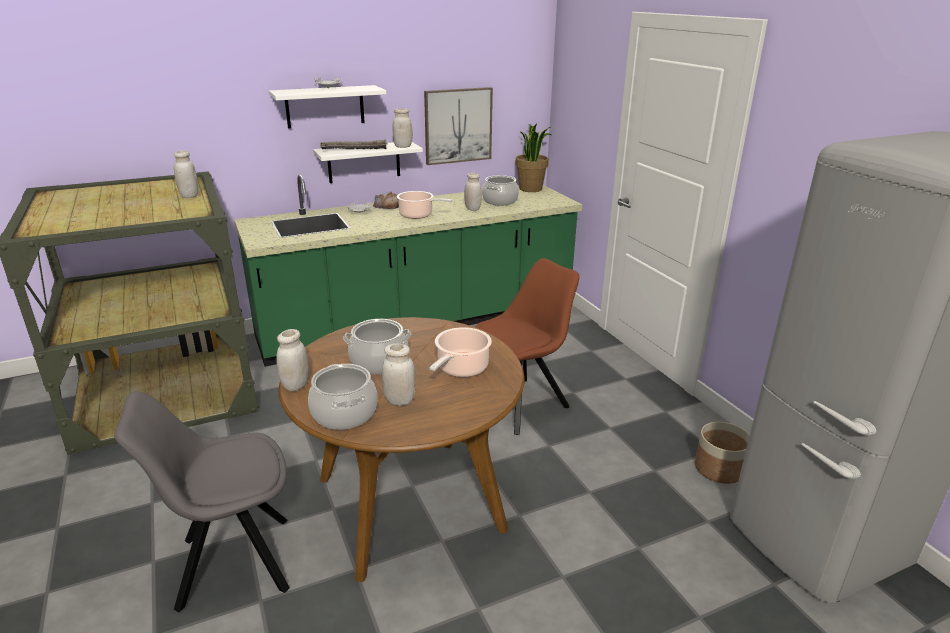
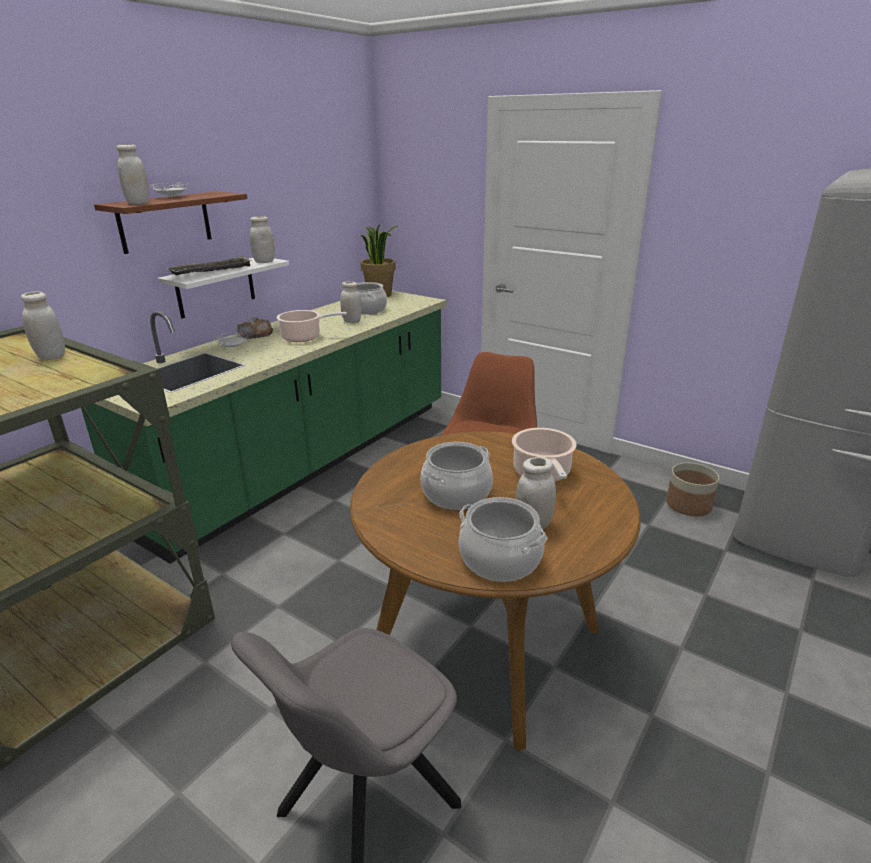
camera: 30 degrees left, 0 degrees up
white shelf [269,85,386,129] -> brown shelf [94,191,247,254]
white jar [276,329,309,391] -> white jar moved to [116,144,149,204]
picture [424,87,493,165] -> none

